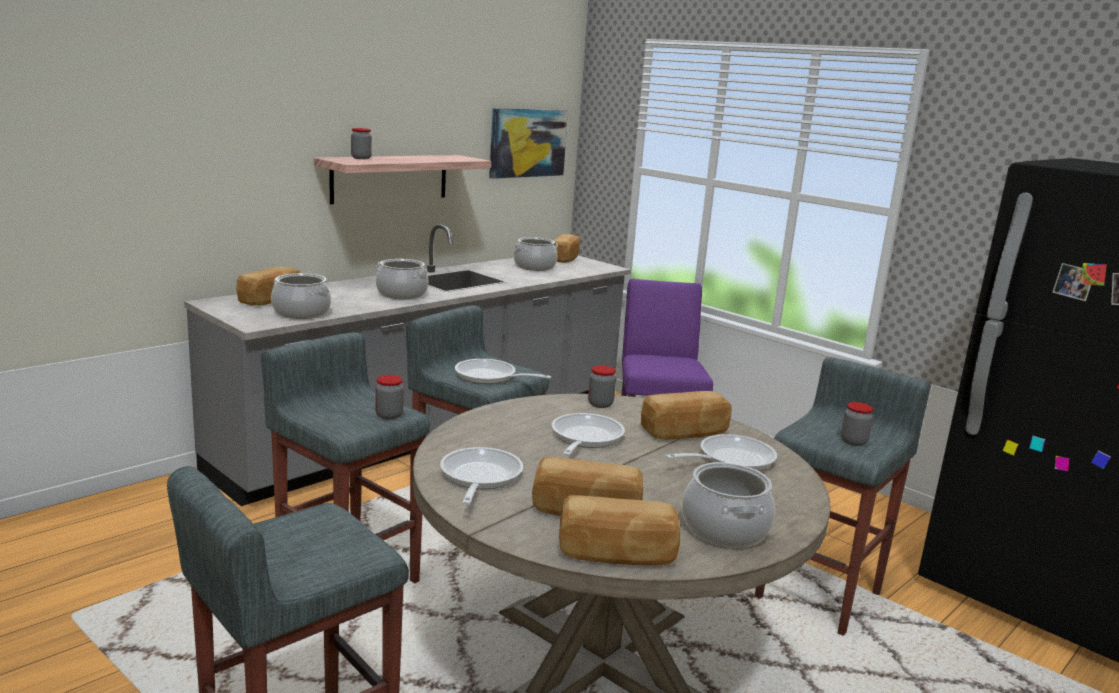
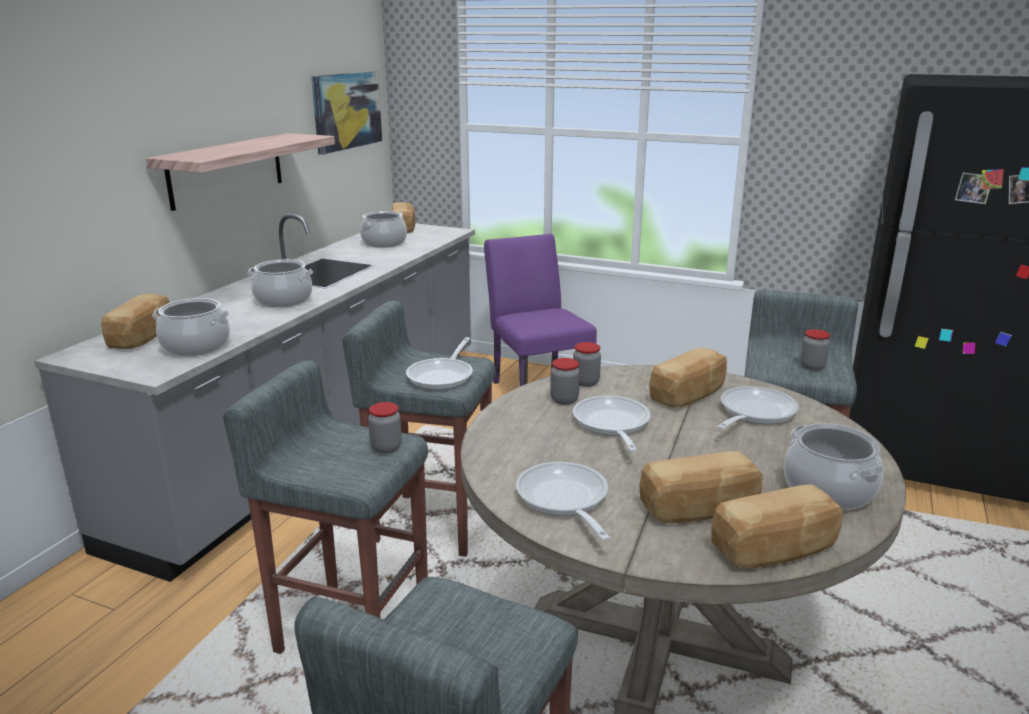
camera: 20 degrees left, 5 degrees up
jar [351,128,372,159] -> jar moved to [550,358,580,405]
frying pan [455,359,551,384] -> frying pan turned 75 degrees counterclockwise [406,337,473,390]

